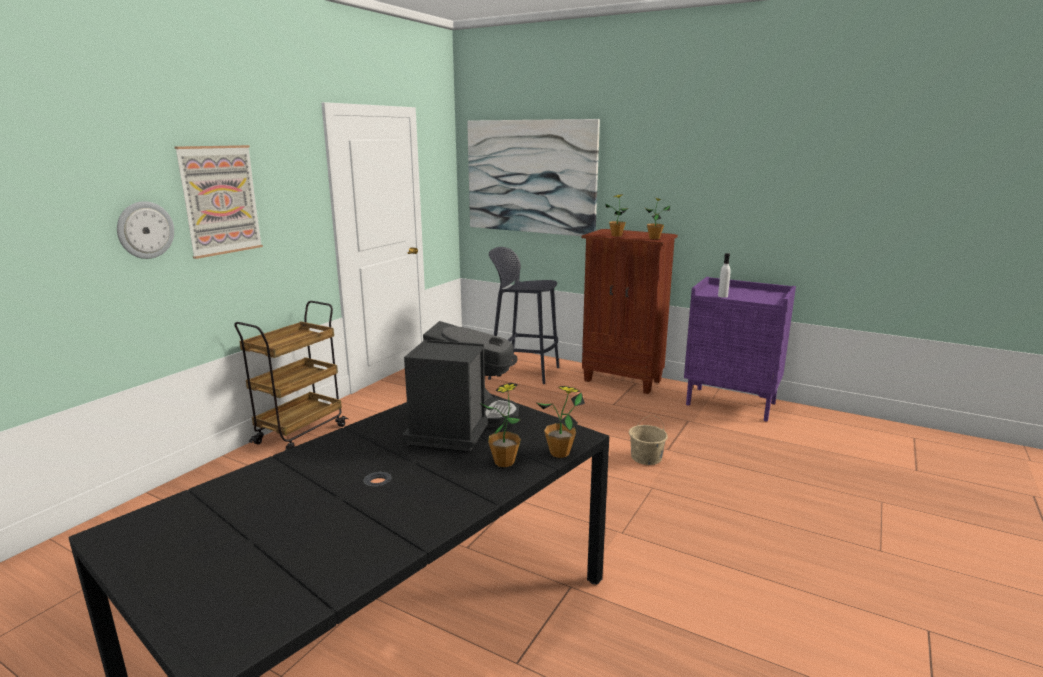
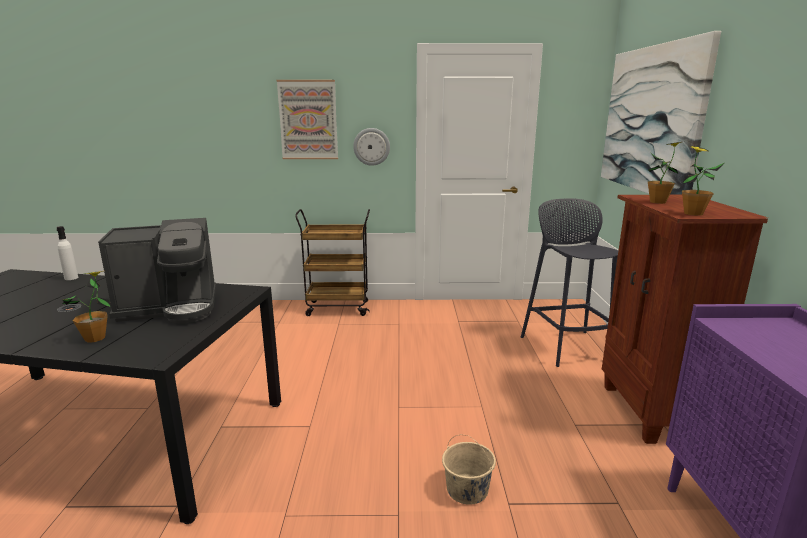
camera: 60 degrees right, 0 degrees up
wall clock [117,201,174,259] -> wall clock moved to [353,128,390,166]
potted plant [537,386,585,458] -> none
white bottle [718,253,731,298] -> white bottle moved to [57,226,78,280]

